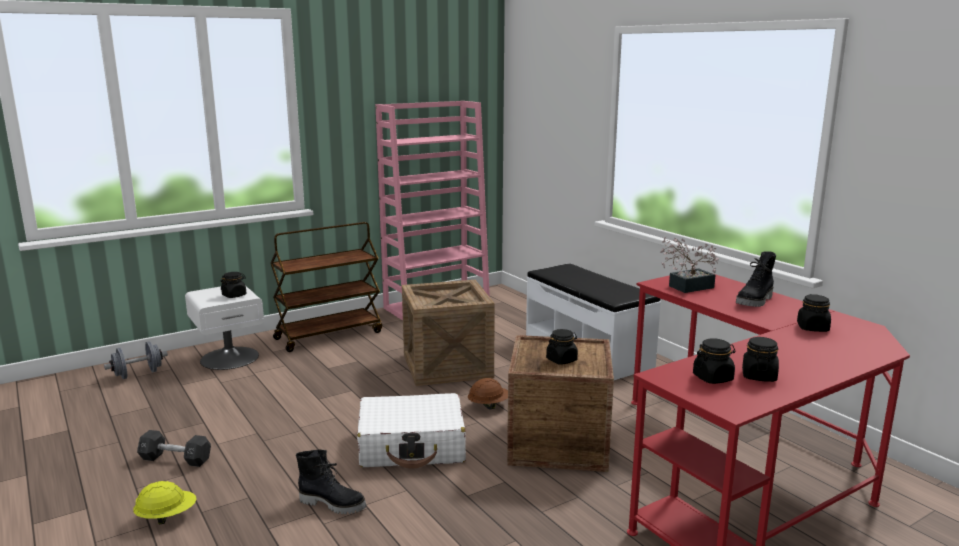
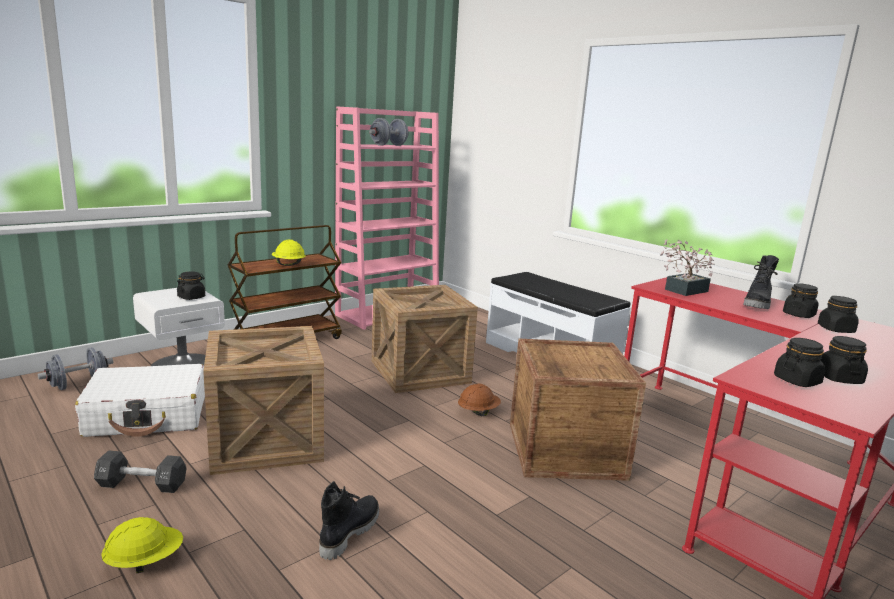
camera: 10 degrees left, 0 degrees up
black boot [296,449,366,514] -> black boot turned 75 degrees counterclockwise [319,481,379,560]
white suitcase [357,393,466,469] -> white suitcase moved to [75,364,205,437]
black jar [546,329,578,365] -> black jar moved to [783,283,819,318]
none -> crate [203,326,324,475]
none -> yellow hard hat [272,239,306,266]
none -> grey dumbbell [369,118,408,146]

